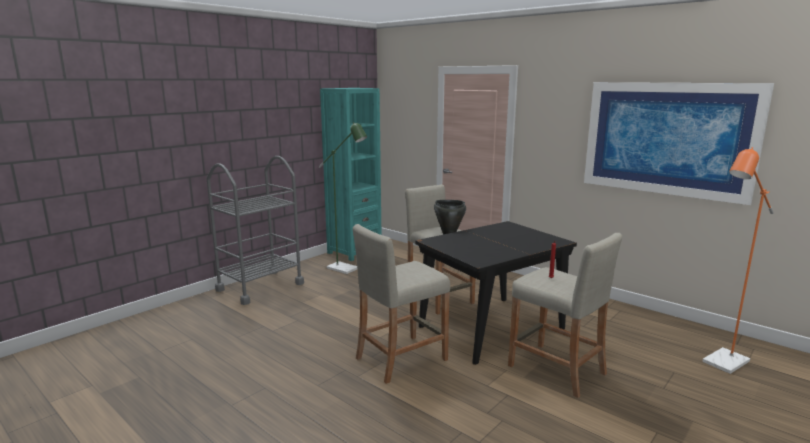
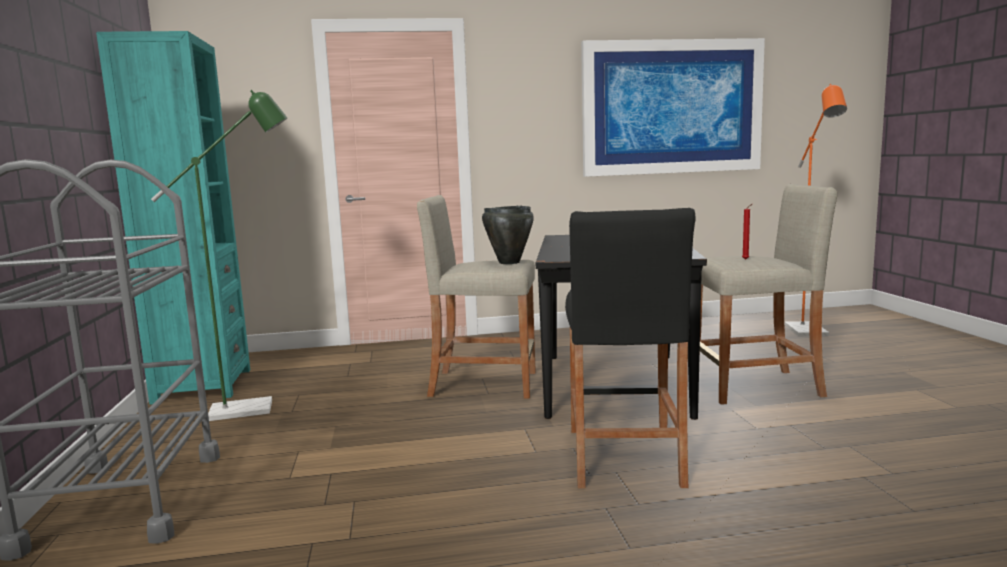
camera: 50 degrees left, 5 degrees down
beige stool [353,224,450,384] -> black stool [565,208,696,488]

